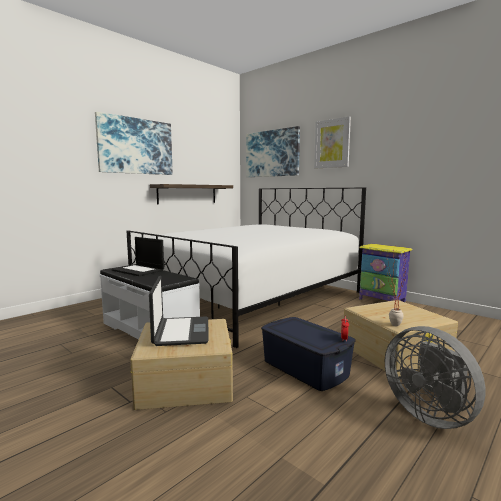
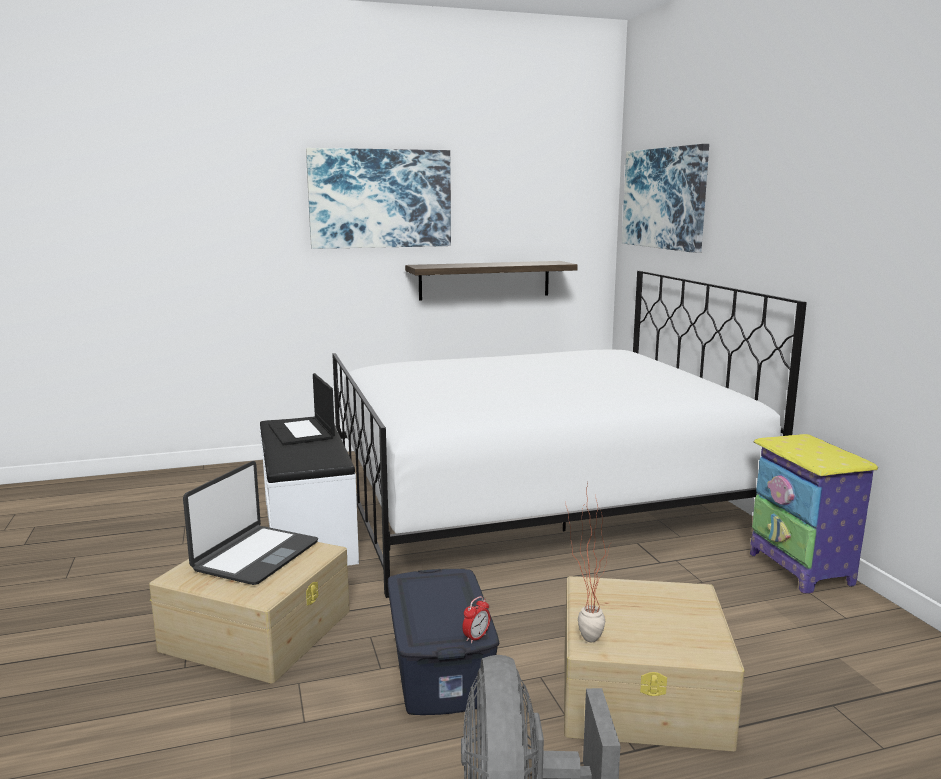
camera: 30 degrees right, 5 degrees up
picture [314,116,351,168] -> none

